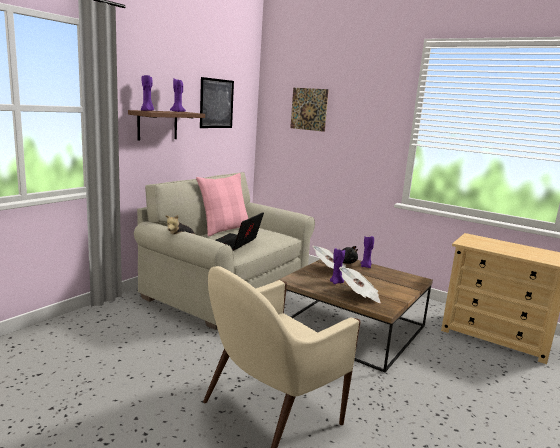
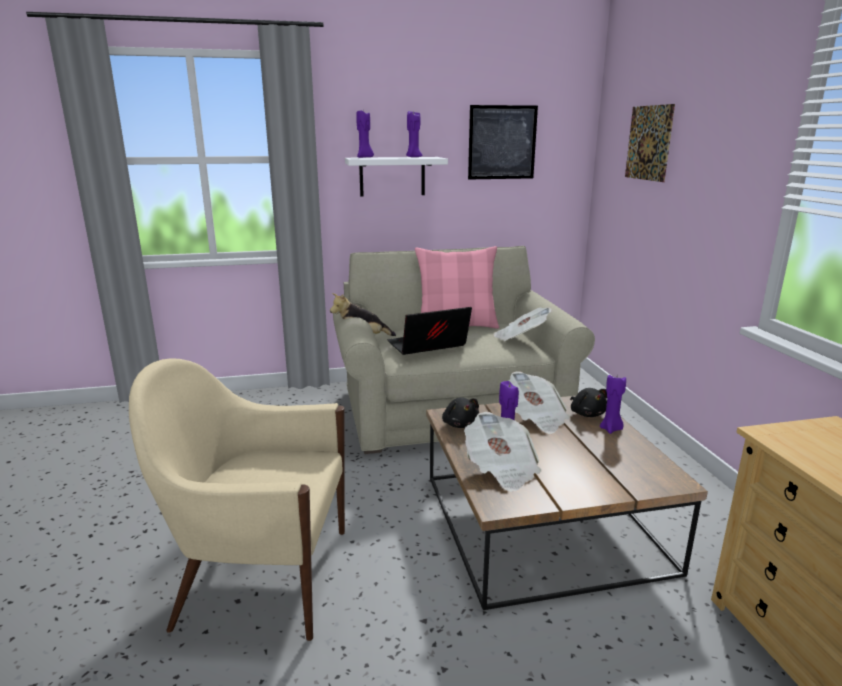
camera: 45 degrees right, 5 degrees up
brown shelf [128,110,205,141] -> white shelf [345,157,448,197]
none -> black plush toy [442,397,479,428]
none -> newspaper [493,308,552,341]

